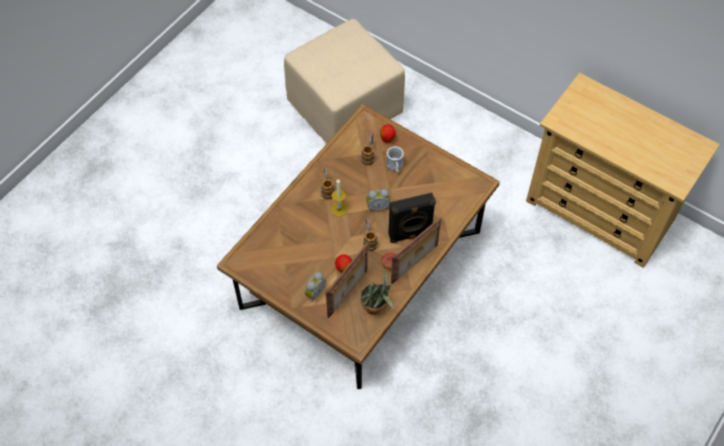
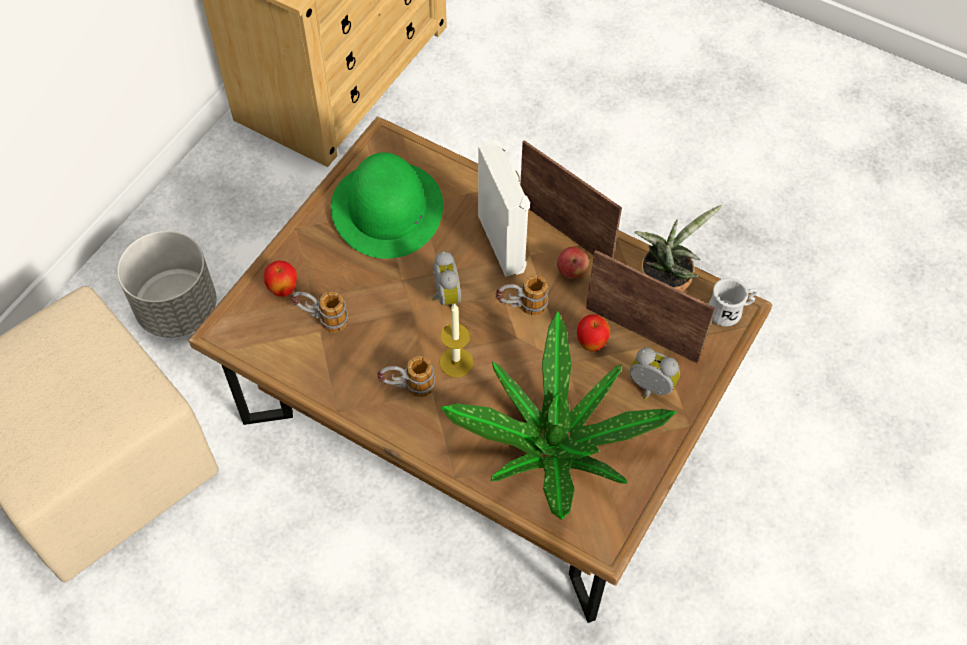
camera: 95 degrees left, 0 degrees up
white mug [386,146,404,173] -> white mug moved to [708,278,758,326]
black speaker [388,193,436,243] -> white speaker [478,140,530,277]
none -> grey planter [117,231,217,338]
none -> green hat [331,152,443,259]
none -> potted plant [440,311,676,520]

